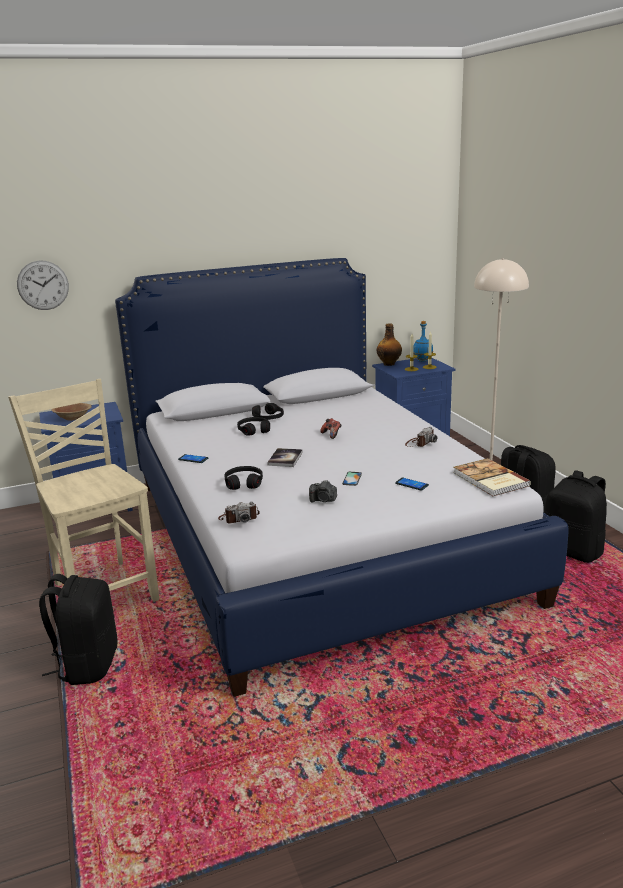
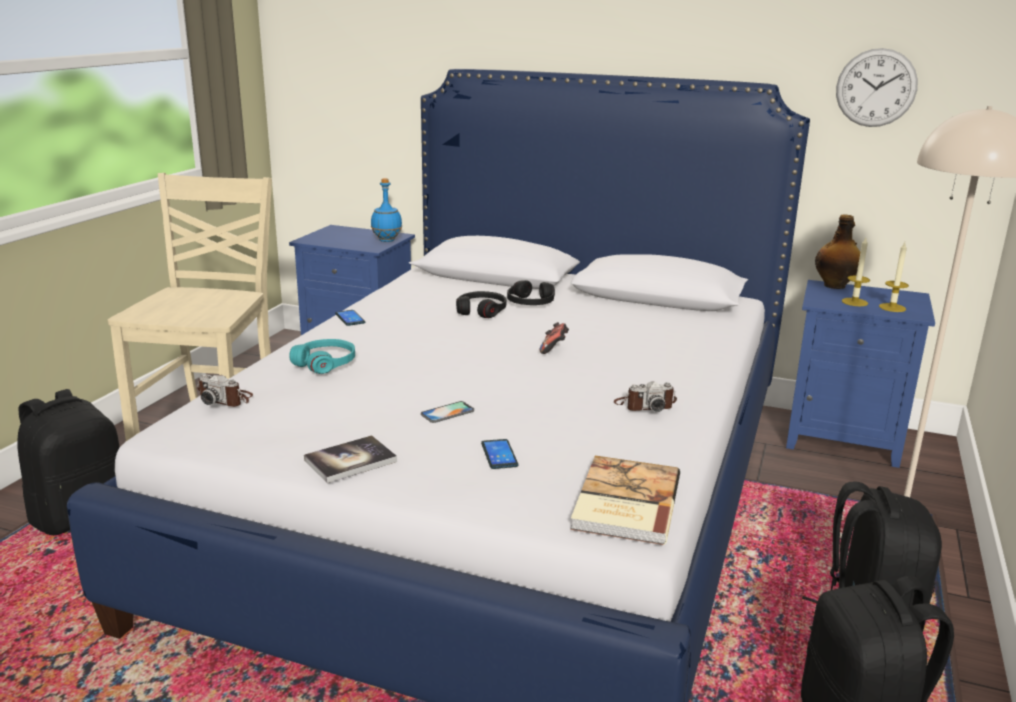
camera: 40 degrees right, 0 degrees up
wall clock [17,260,69,310] -> wall clock moved to [836,48,918,127]
brown bowl [51,403,92,421] -> none
black headphones [224,466,263,490] -> turquoise headphones [289,339,355,374]
book [267,448,303,467] -> book moved to [304,436,397,483]
camera [309,480,337,502] -> none
blue bottle [413,321,433,362] -> blue bottle moved to [371,178,402,242]

